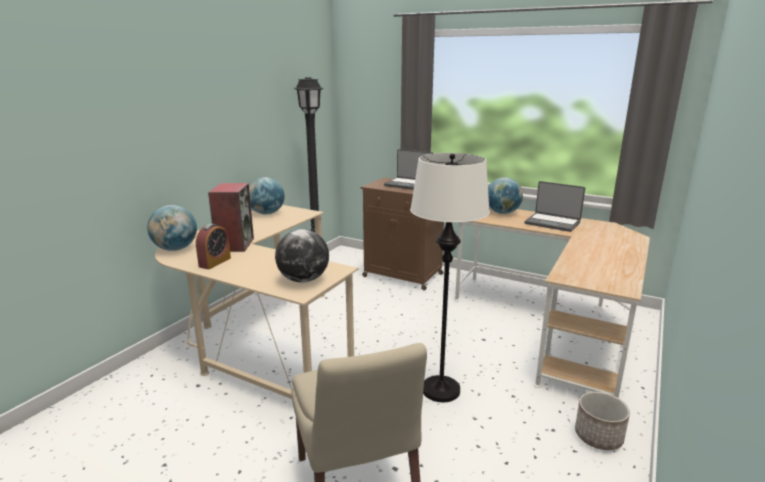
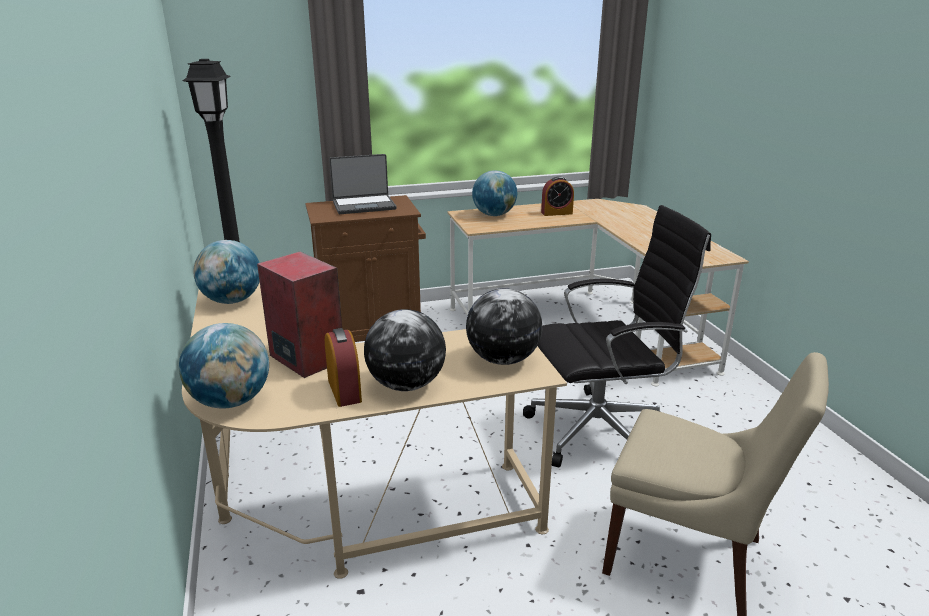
camera: 45 degrees left, 5 degrees up
white floor lamp [410,153,490,402] -> black office chair [523,205,711,467]
laptop [525,181,585,232] -> alarm clock [541,176,574,216]
planter [575,392,630,450] -> none
none -> globe [364,309,446,391]

